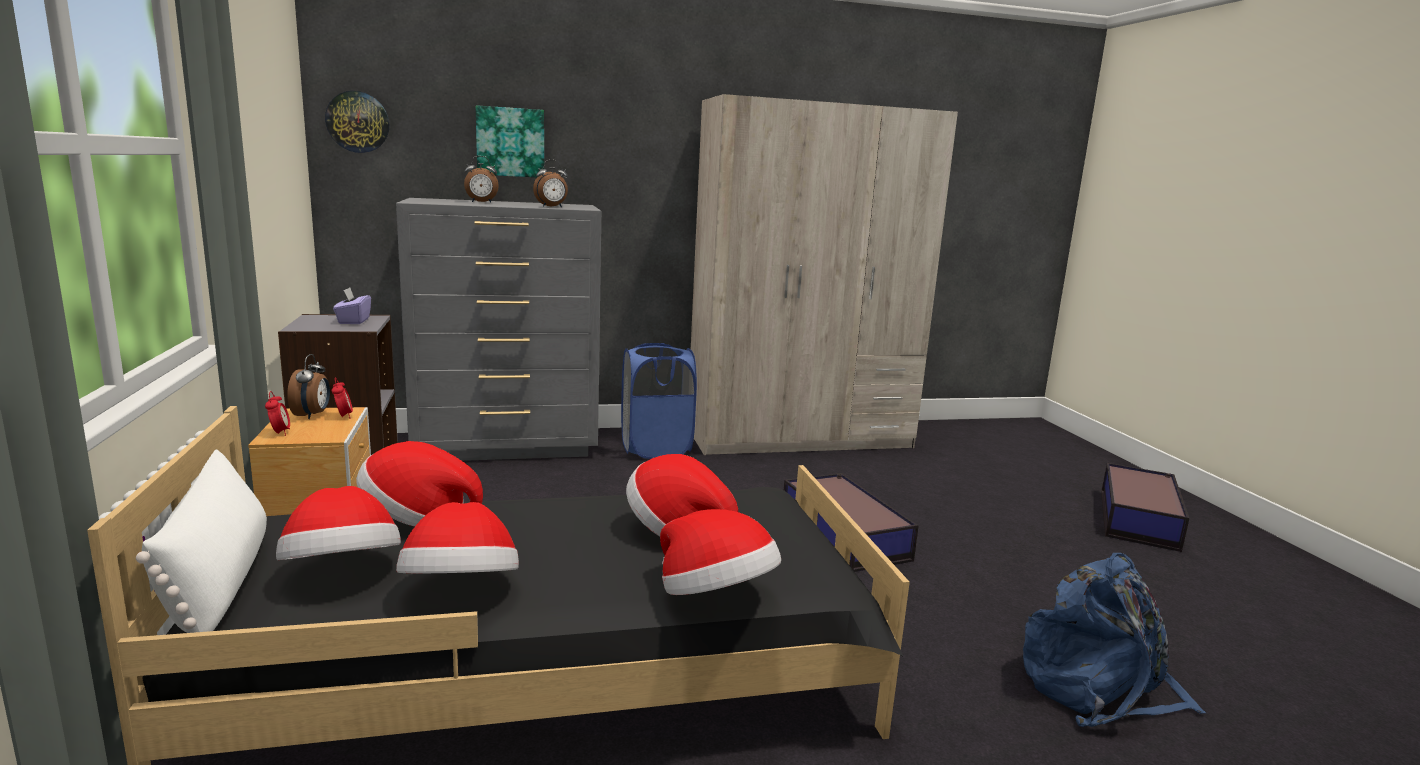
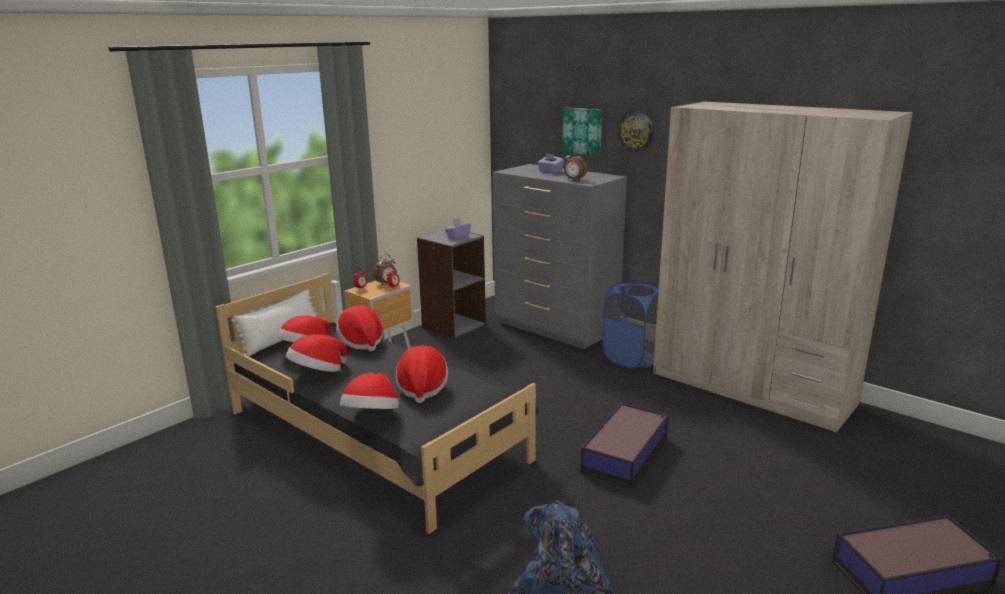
camera: 55 degrees right, 5 degrees up
wall clock [325,91,389,153] -> wall clock moved to [617,111,654,152]
alarm clock [464,156,499,203] -> purple tissue box [537,153,564,173]

